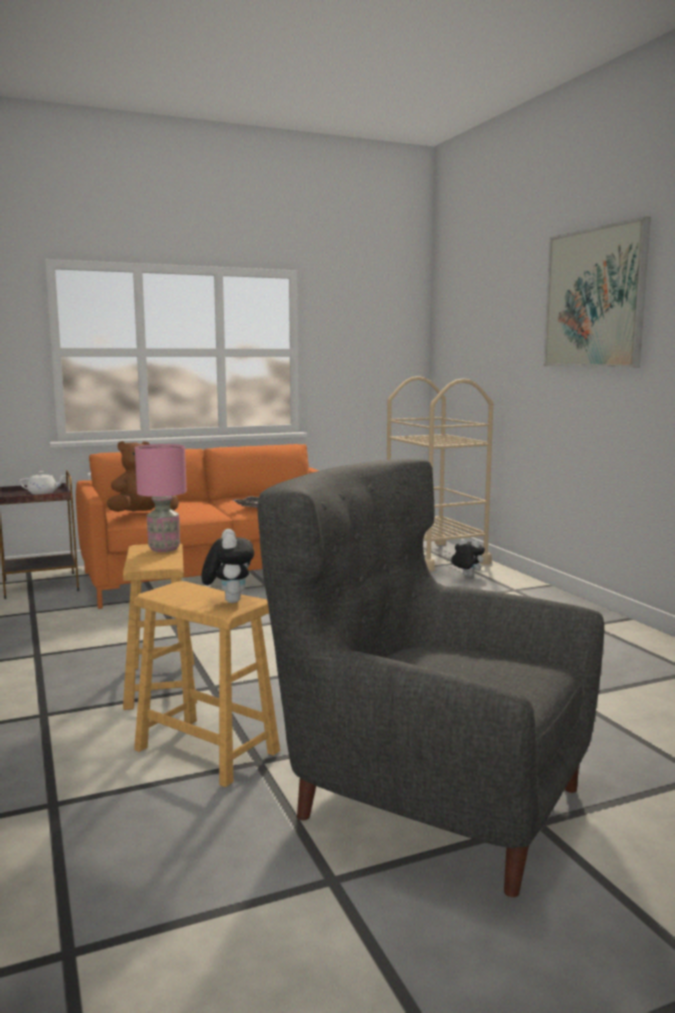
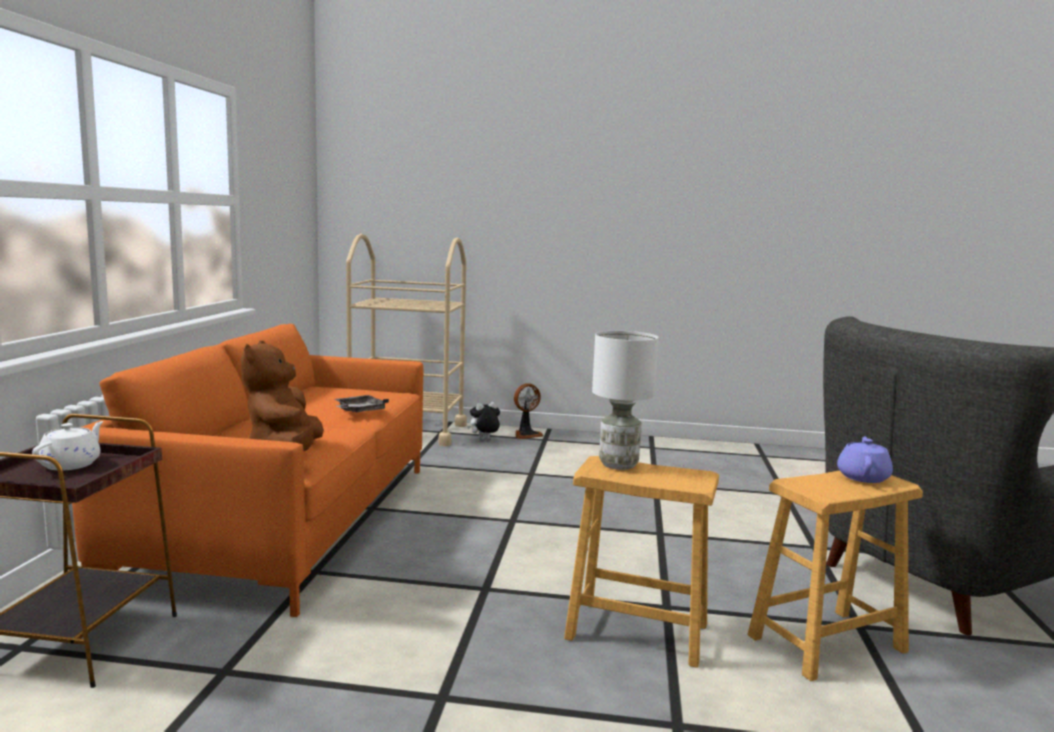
camera: 60 degrees left, 0 degrees up
pink table lamp [135,444,187,552] -> white table lamp [592,331,659,470]
plush toy [201,529,254,603] -> purple teapot [837,436,893,483]
picture [544,216,651,368] -> none
none -> fan [514,383,544,439]

